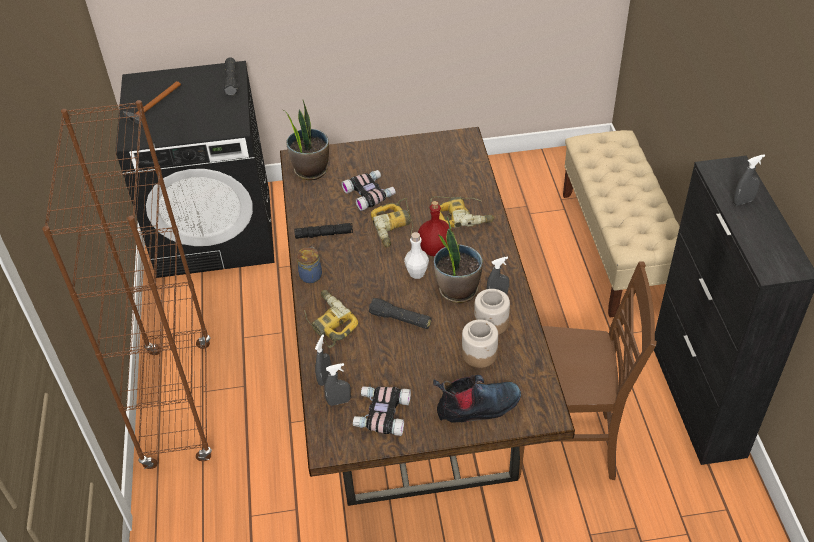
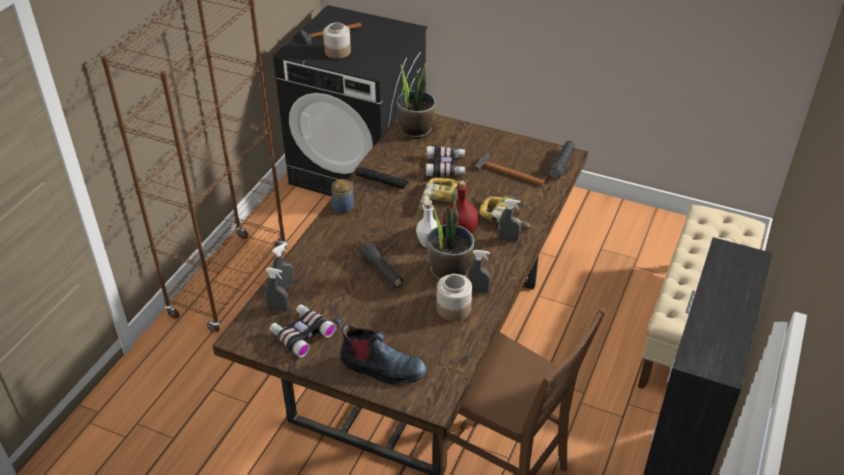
camera: 30 degrees right, 5 degrees down
black flashlight [223,57,238,96] -> black flashlight moved to [547,141,575,179]
power drill [304,290,359,348] -> none
jar [462,319,498,368] -> jar moved to [323,23,351,59]
grey spray bottle [733,154,765,206] -> grey spray bottle moved to [498,199,521,242]
none -> hammer [475,153,545,185]

